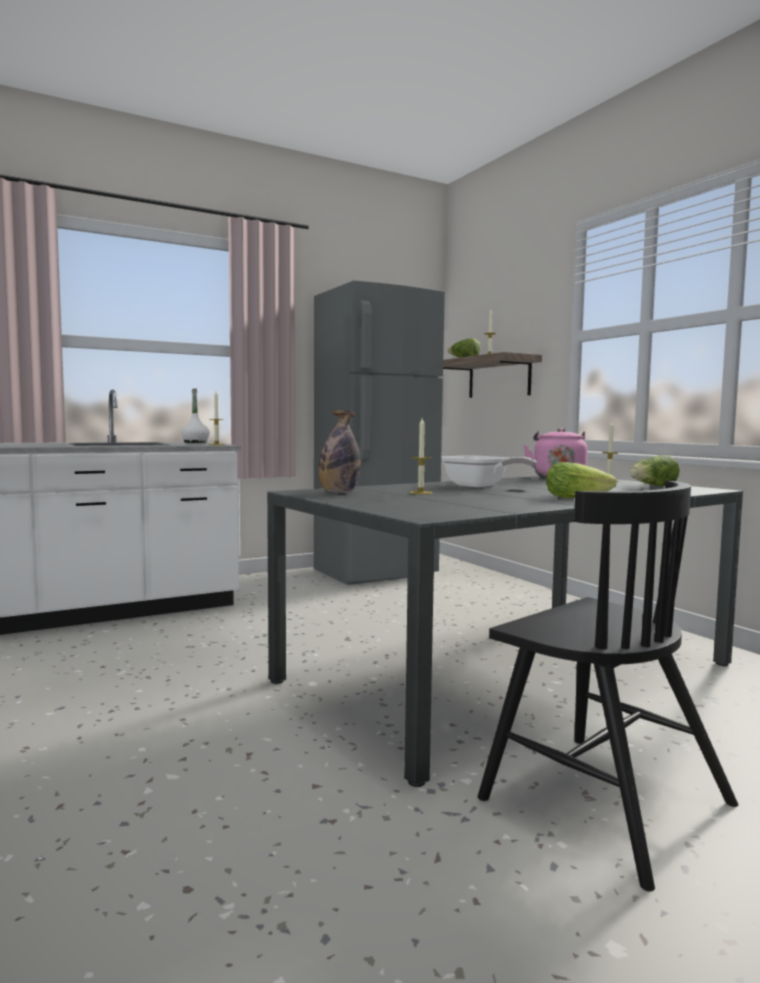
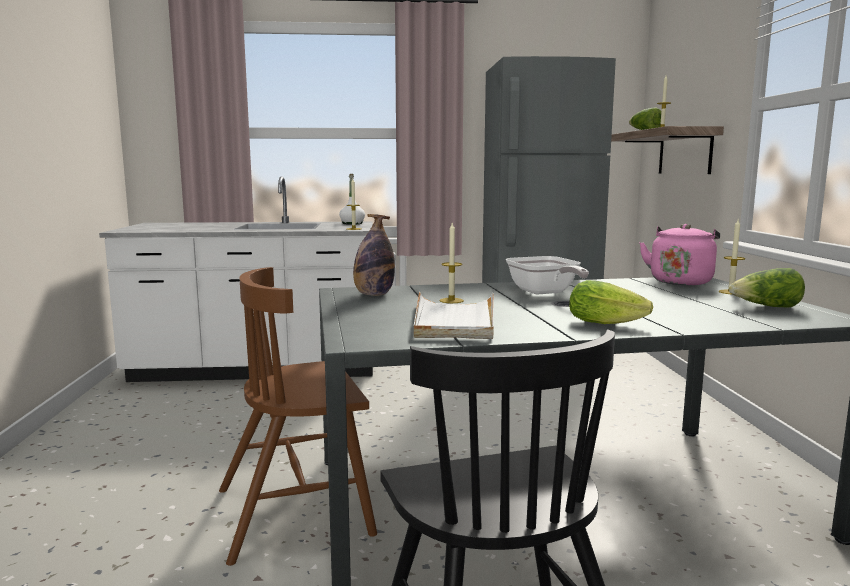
camera: 25 degrees right, 5 degrees up
none -> brown chair [219,267,377,566]
none -> white tray [414,292,494,339]

